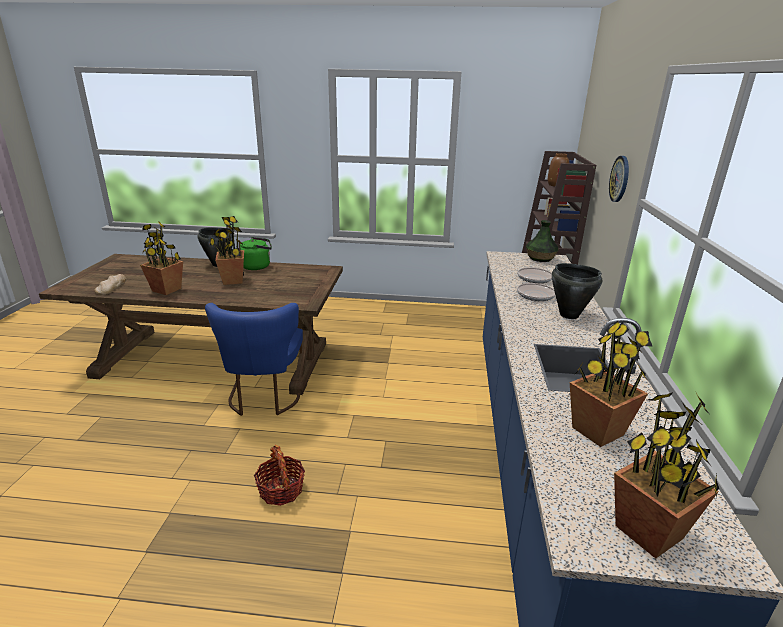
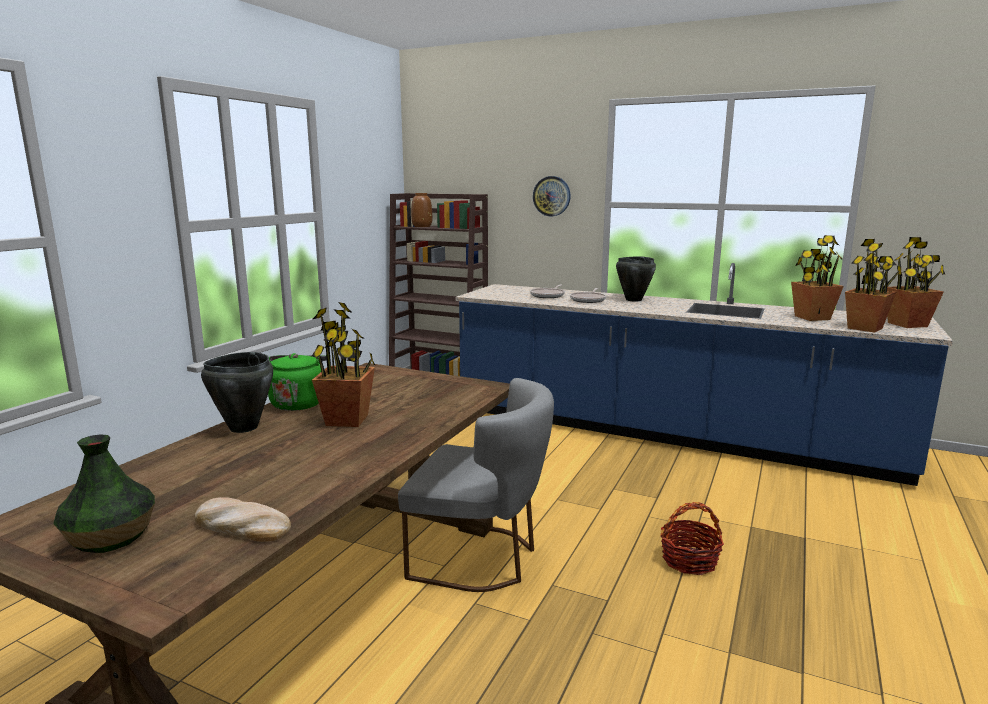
camera: 70 degrees left, 10 degrees down
potted plant [140,222,183,295] -> potted plant moved to [845,239,902,333]
blue chair [205,303,303,416] -> grey chair [398,378,554,592]
vase [526,220,558,262] -> vase moved to [53,434,155,553]

